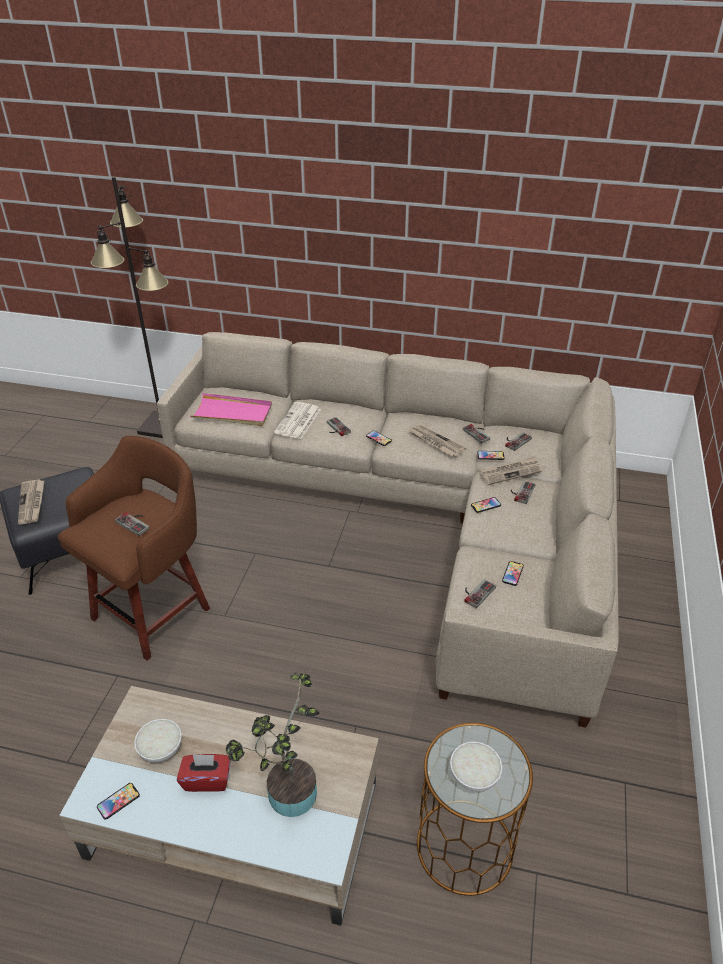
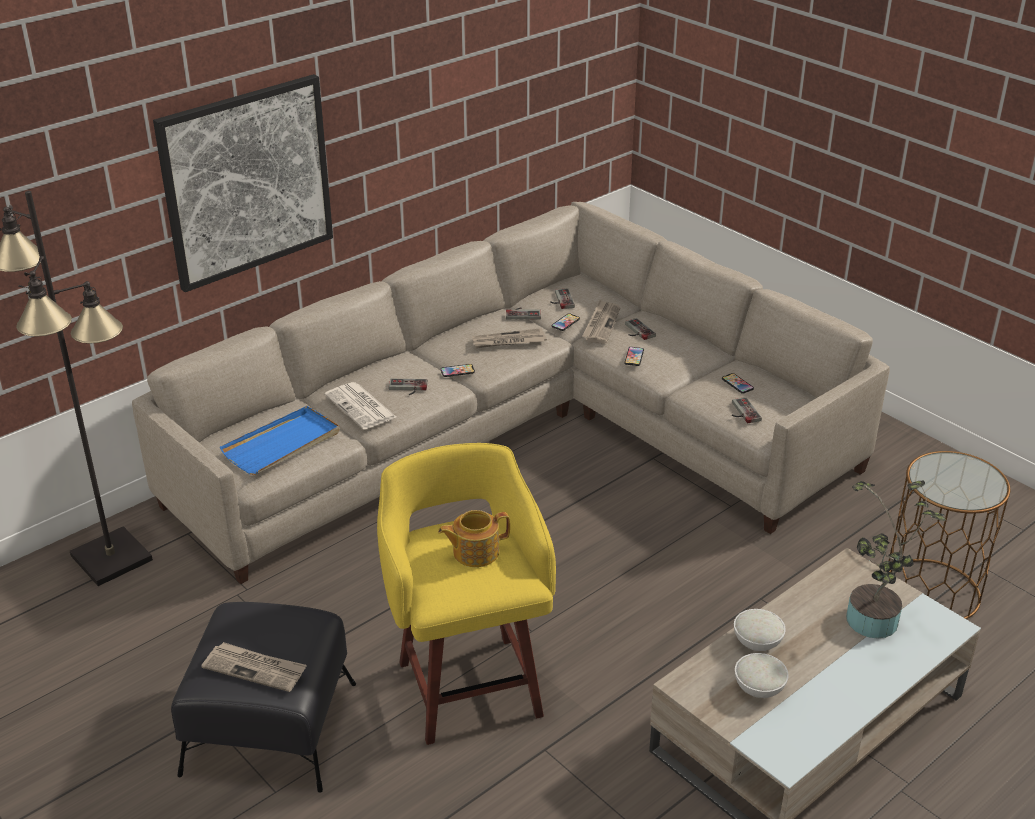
camera: 55 degrees left, 5 degrees down
brown stool [57,436,210,661] -> yellow stool [377,443,556,745]
phone [97,783,140,820] -> none
game controller [115,512,150,536] -> teapot [438,510,510,567]
red tissue box [177,754,231,792] -> none
pink tray [190,393,272,426] -> blue tray [220,406,340,475]
white bowl [450,742,502,792] -> white bowl moved to [734,609,786,651]
none -> picture [153,74,333,292]

